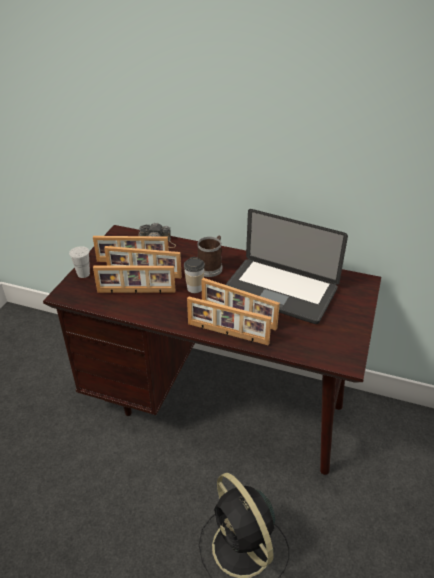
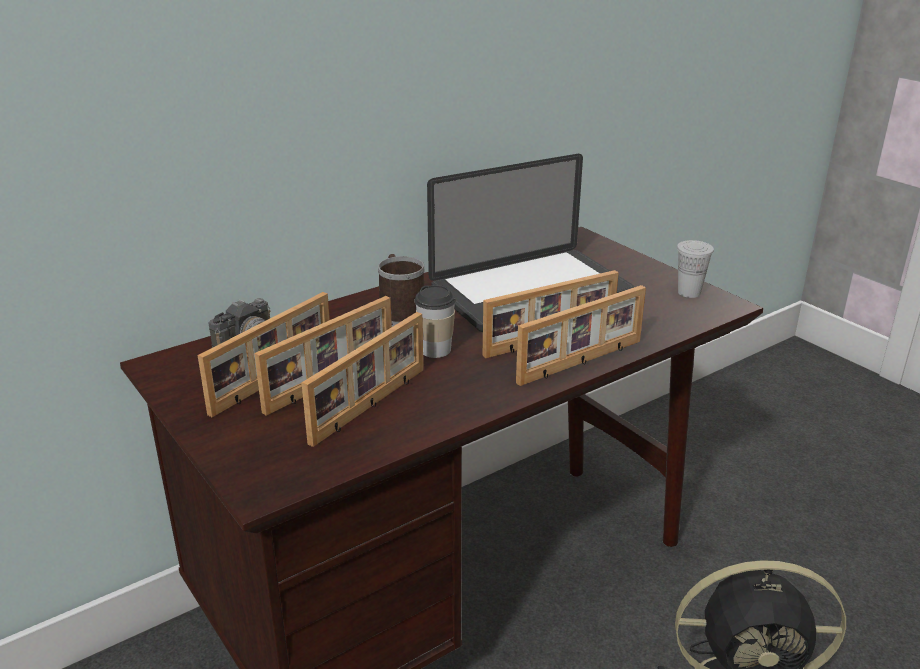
camera: 55 degrees left, 10 degrees down
white cup [69,246,90,278] -> white cup moved to [677,240,714,298]

